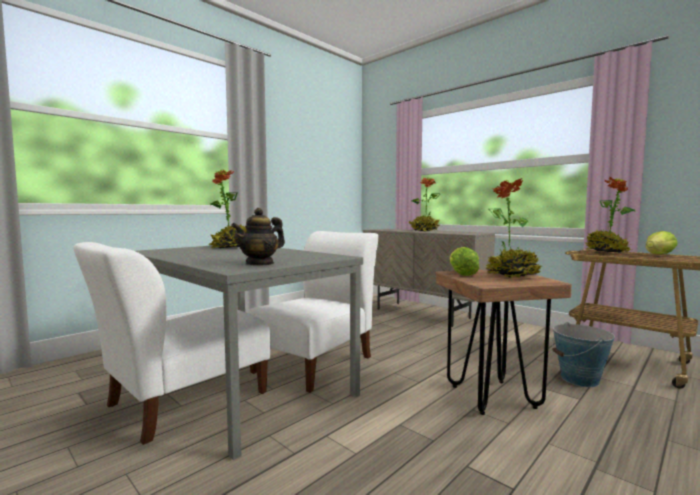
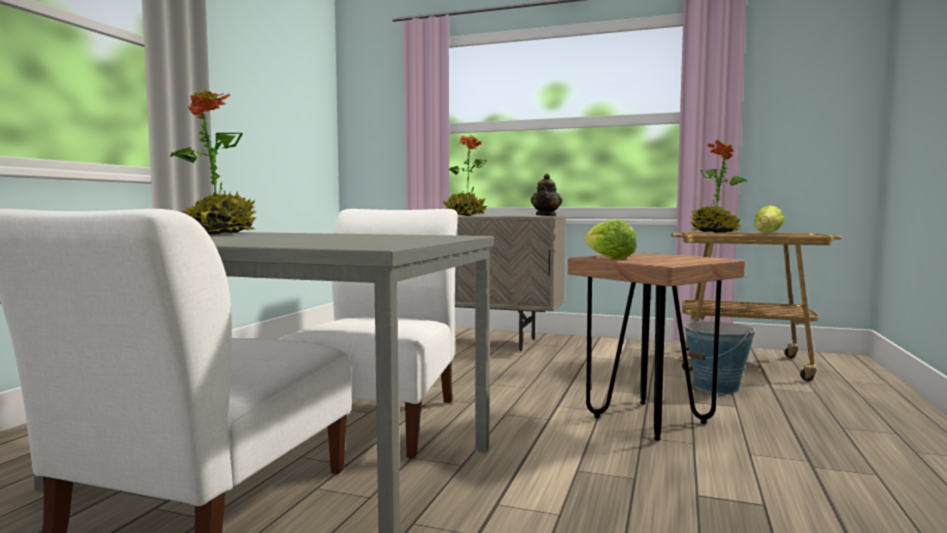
camera: 25 degrees left, 0 degrees up
teapot [231,208,285,266] -> teapot moved to [531,174,562,216]
potted plant [486,178,542,278] -> none

